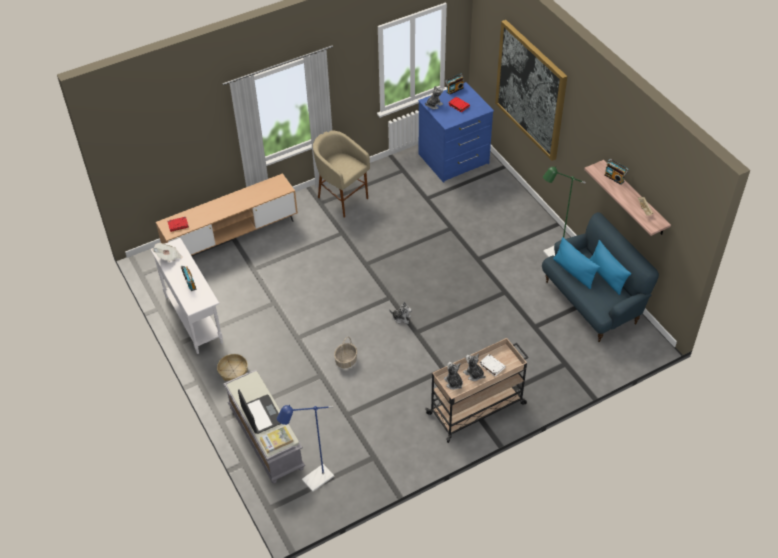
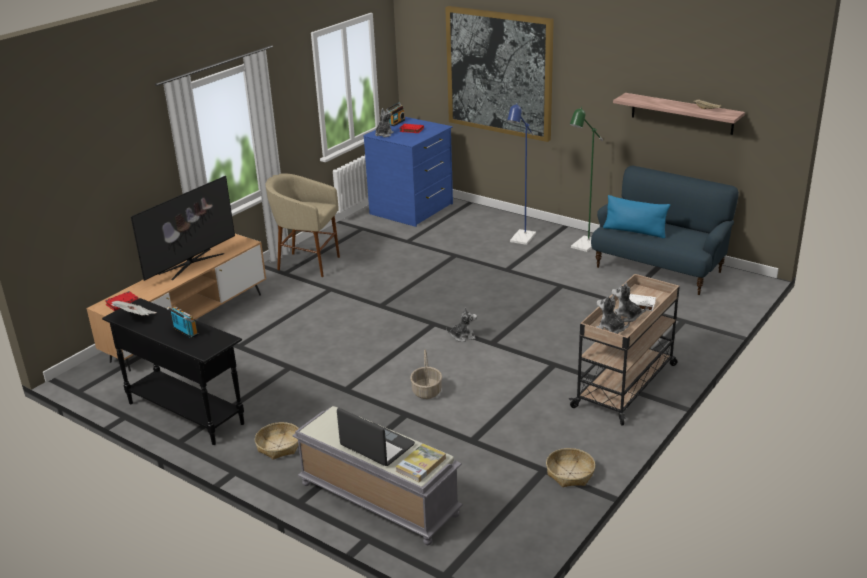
camera: 25 degrees left, 20 degrees down
white console table [150,238,223,354] -> black console table [102,298,244,445]
blue floor lamp [277,405,334,492] -> blue floor lamp moved to [507,104,536,245]
blue pillow [590,240,631,295] -> none
radio [604,159,629,185] -> none
none -> television [131,176,235,281]
none -> basket [546,448,595,487]

